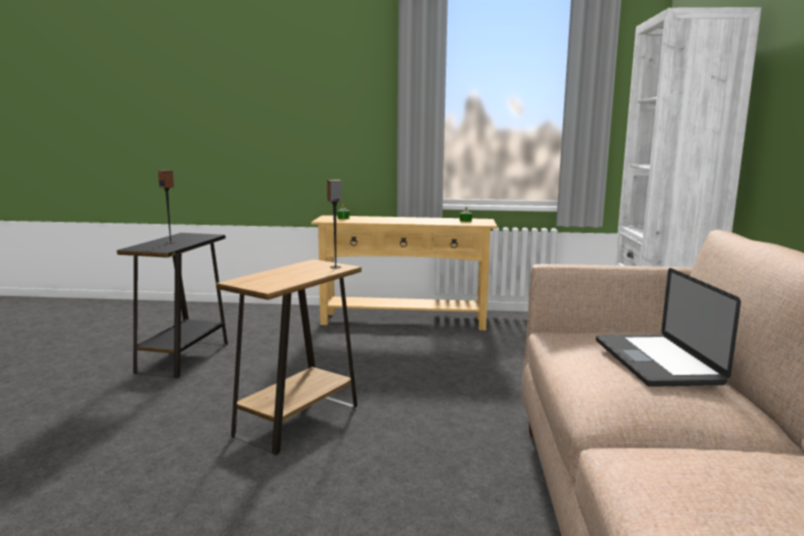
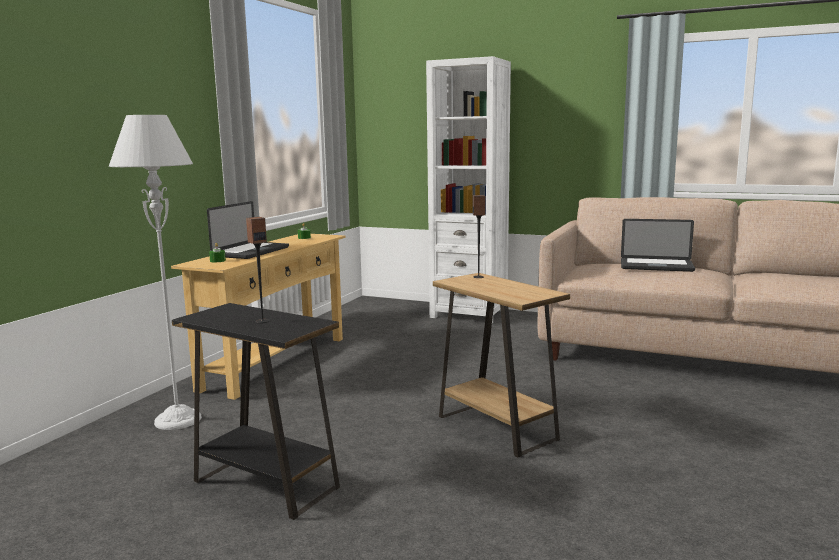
camera: 70 degrees left, 0 degrees up
none -> grey floor lamp [109,115,202,430]
none -> laptop [207,201,289,259]

